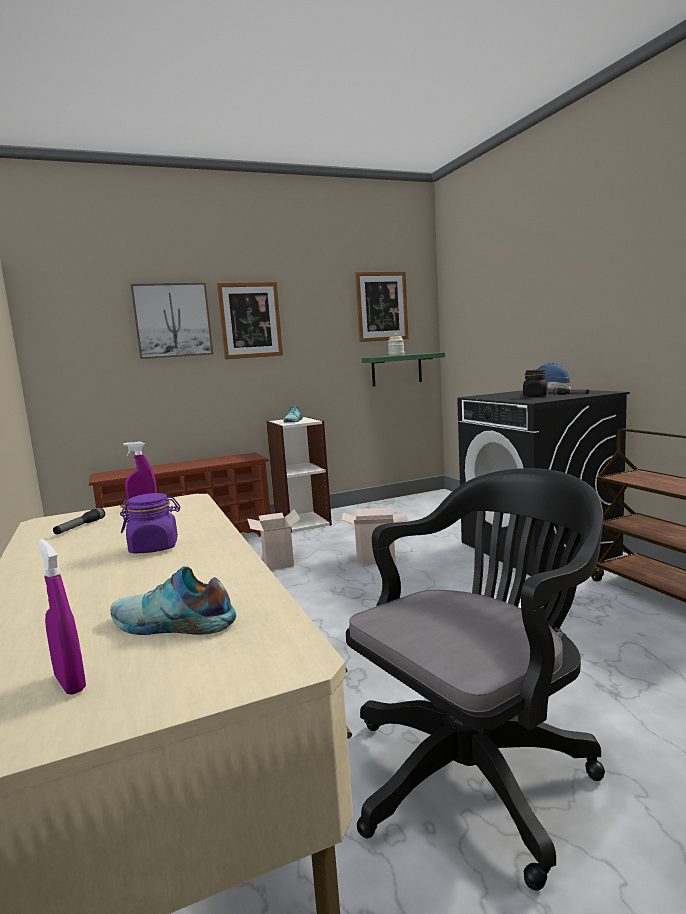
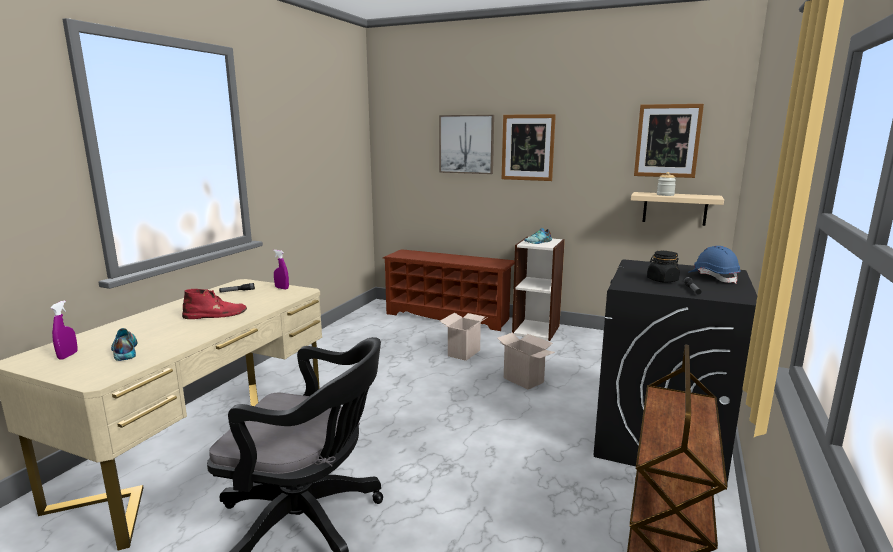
camera: 45 degrees right, 5 degrees up
purple jar [120,493,181,553] -> red boot [182,289,247,319]
green shelf [361,352,445,386] -> beige shelf [631,192,724,226]

